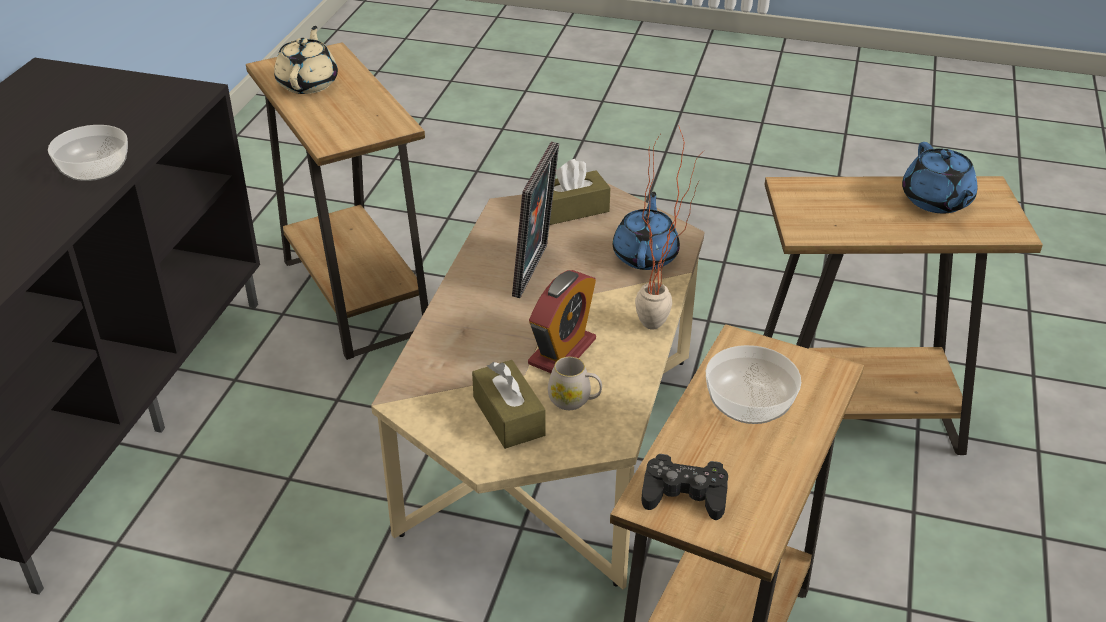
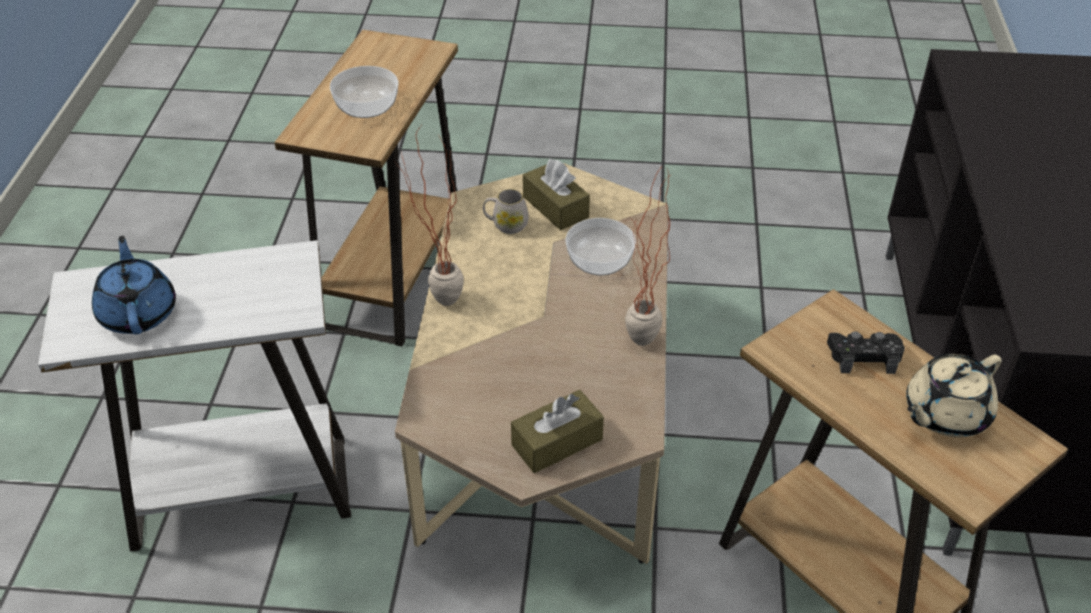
camera: 170 degrees right, 5 degrees up
bowl [48,125,128,181] -> bowl moved to [566,218,636,275]
beige teapot [274,26,338,94] -> beige teapot turned 60 degrees clockwise [906,354,1002,437]
picture frame [512,141,559,298] -> none
alarm clock [528,270,596,373] -> none
blue teapot [613,192,680,270] -> none
black game controller [641,454,728,520] -> black game controller moved to [827,331,905,374]
brown side table [764,176,1043,455] -> white side table [38,240,351,551]
none -> potted plant [625,168,672,346]

